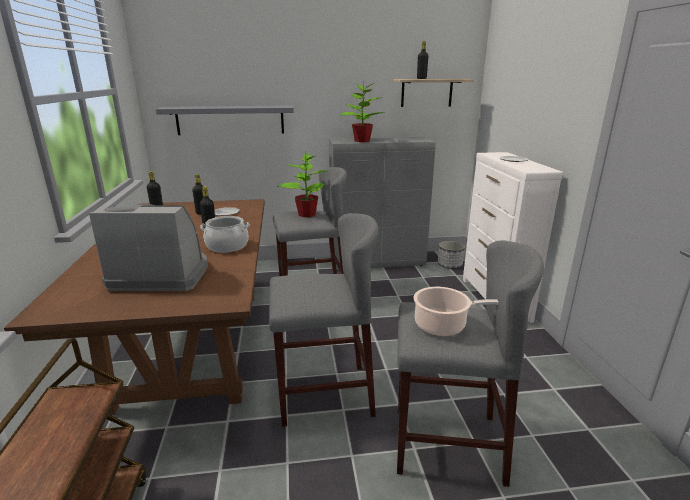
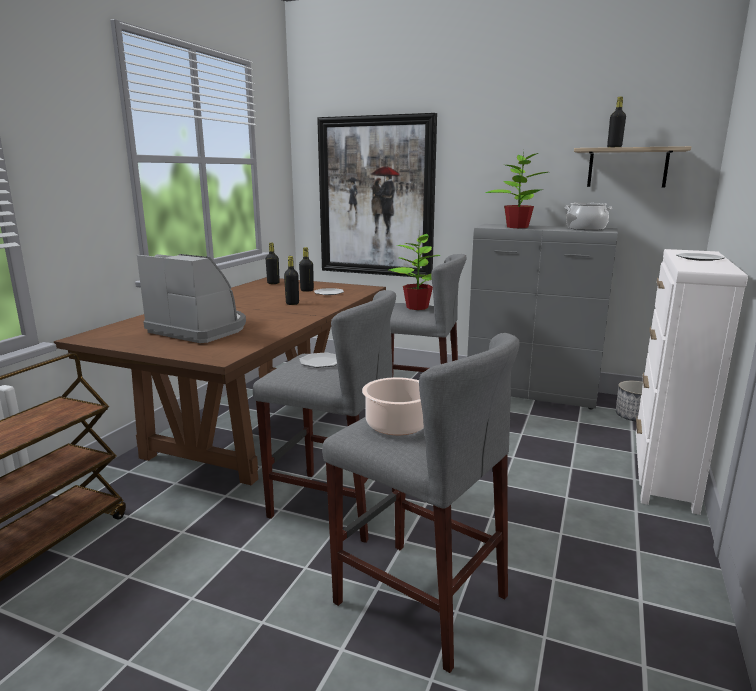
camera: 30 degrees right, 5 degrees down
grey shelf [156,106,294,135] -> picture [317,113,437,278]
cooking pot [200,216,250,253] -> cooking pot moved to [565,203,612,230]
none -> plate [299,352,337,368]

